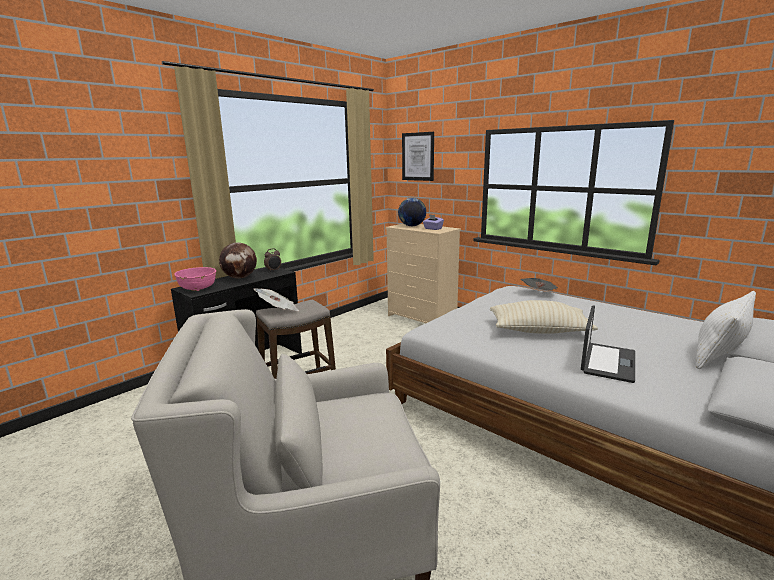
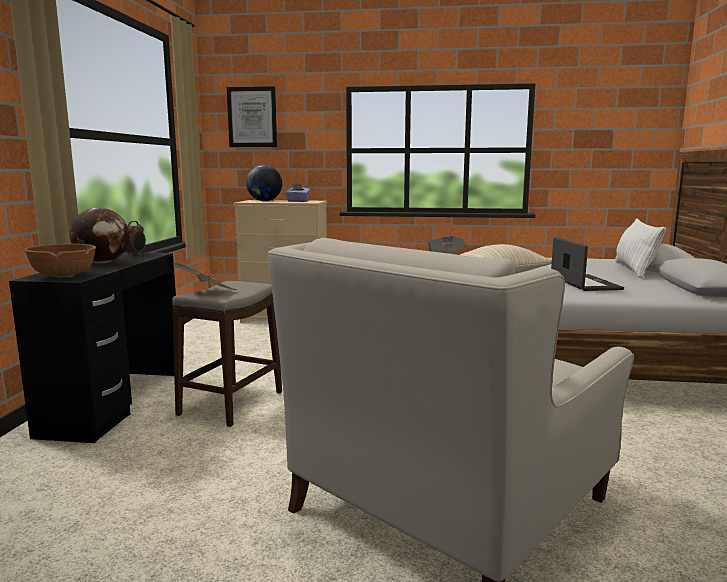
camera: 35 degrees left, 5 degrees down
pink bowl [174,267,216,291] -> brown bowl [24,244,96,278]

